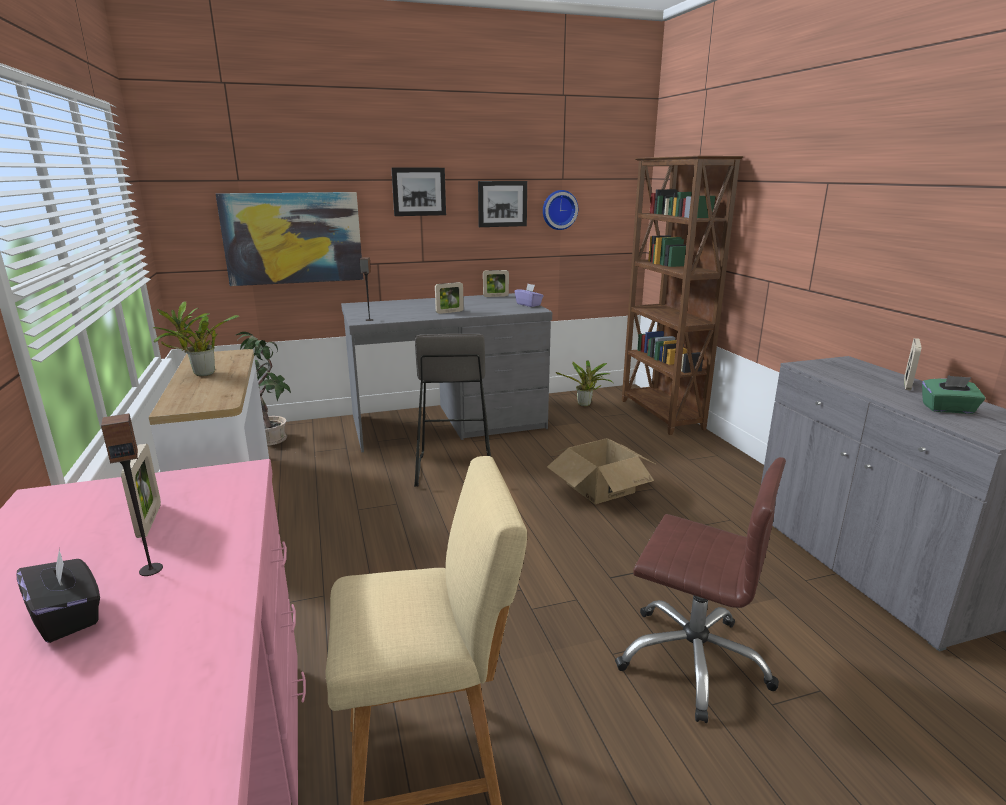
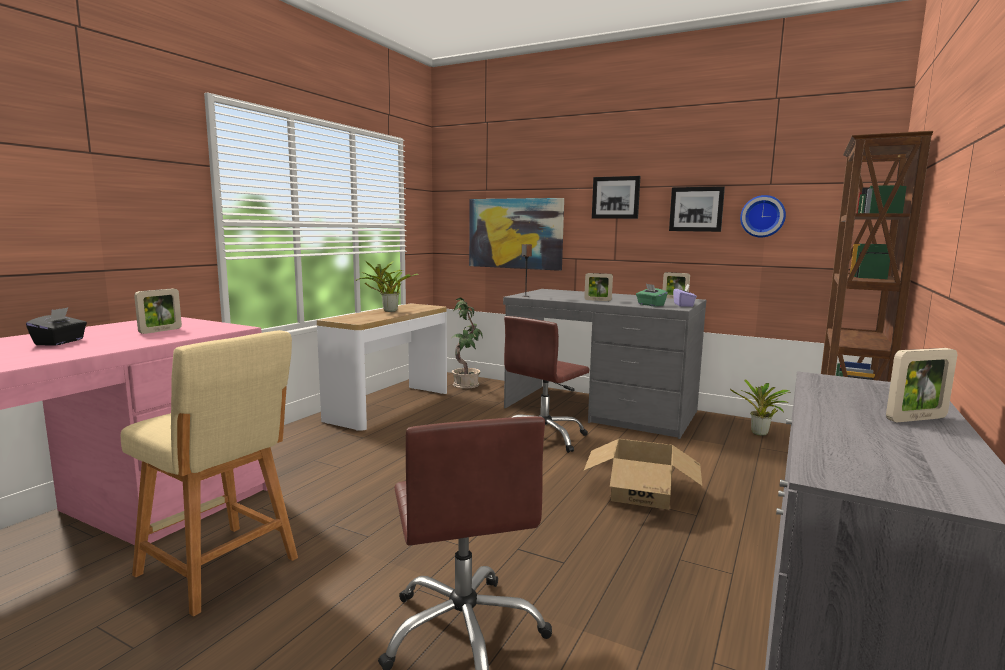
camera: 45 degrees right, 10 degrees down
speaker [101,413,163,576] -> none
grey stool [414,334,491,487] -> brown office chair [504,316,590,453]
green tissue box [922,375,986,414] -> green tissue box moved to [636,284,668,306]

